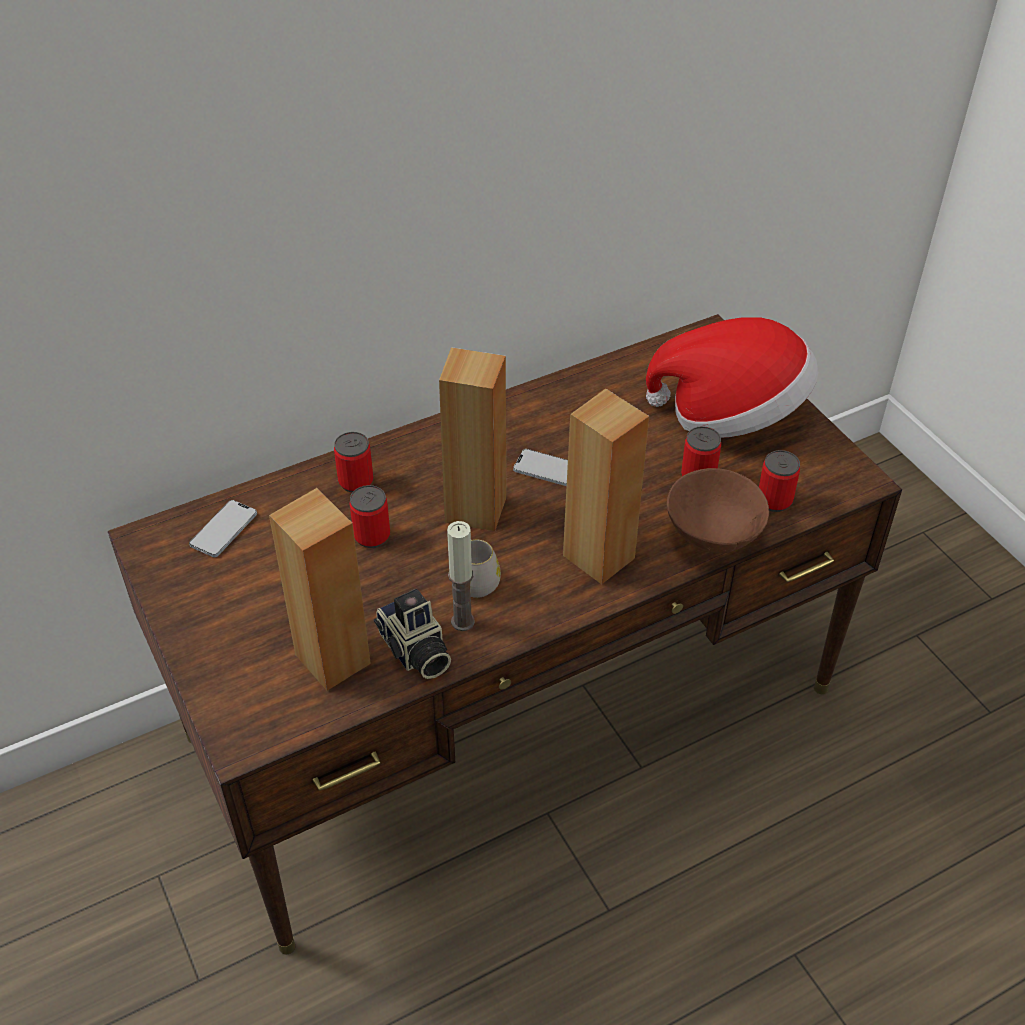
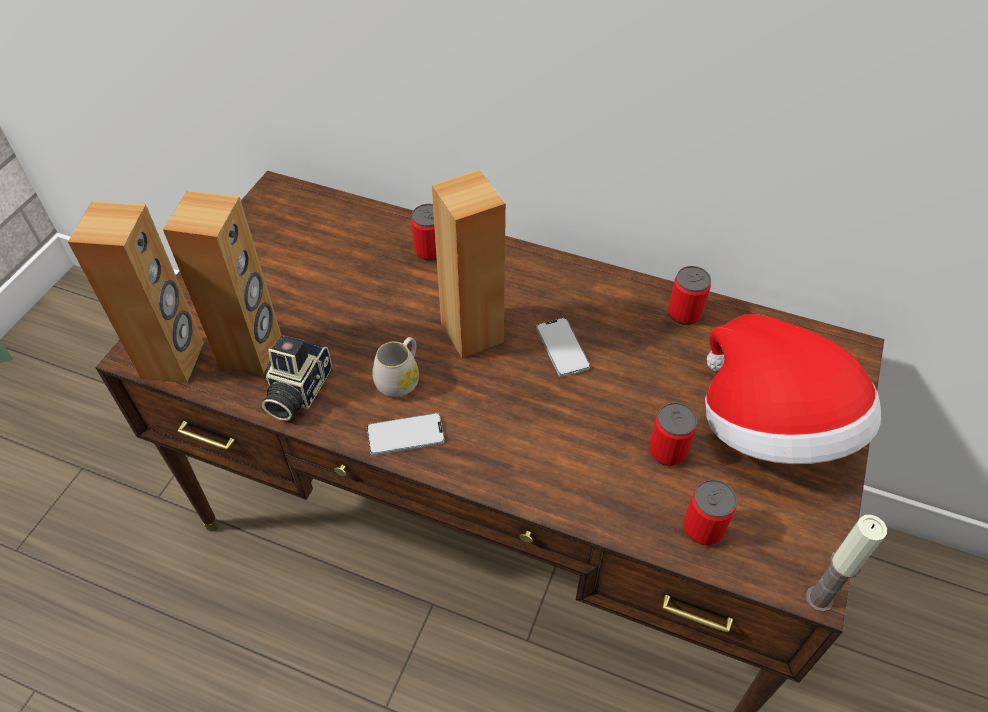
camera: 50 degrees right, 5 degrees up
phone [189,500,257,557] -> phone moved to [367,413,445,456]
can [349,485,390,548] -> can moved to [668,266,711,325]
candle [447,521,475,631] -> candle moved to [806,515,887,612]
brown speaker [563,388,649,584] -> brown speaker moved to [68,202,204,383]
brown bowl [667,468,769,553] -> none

